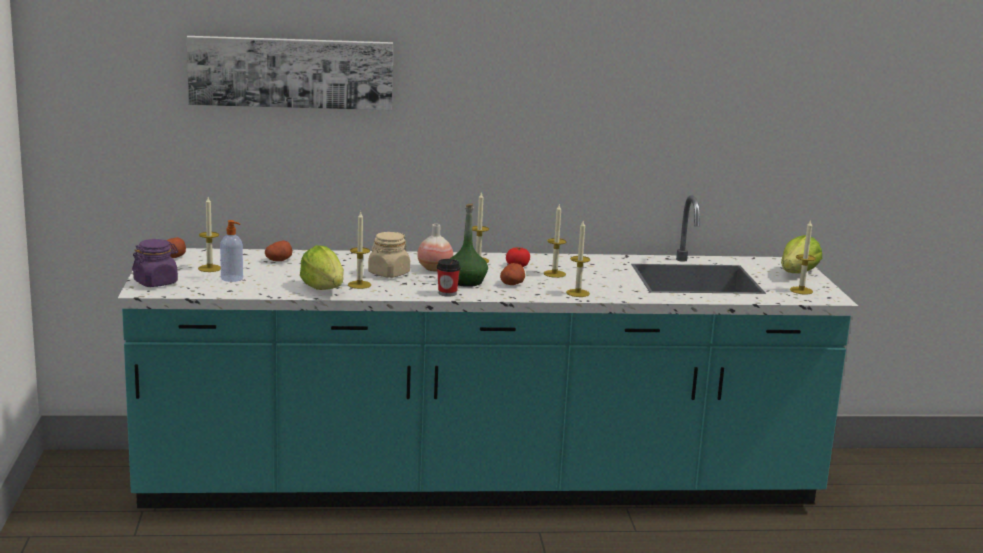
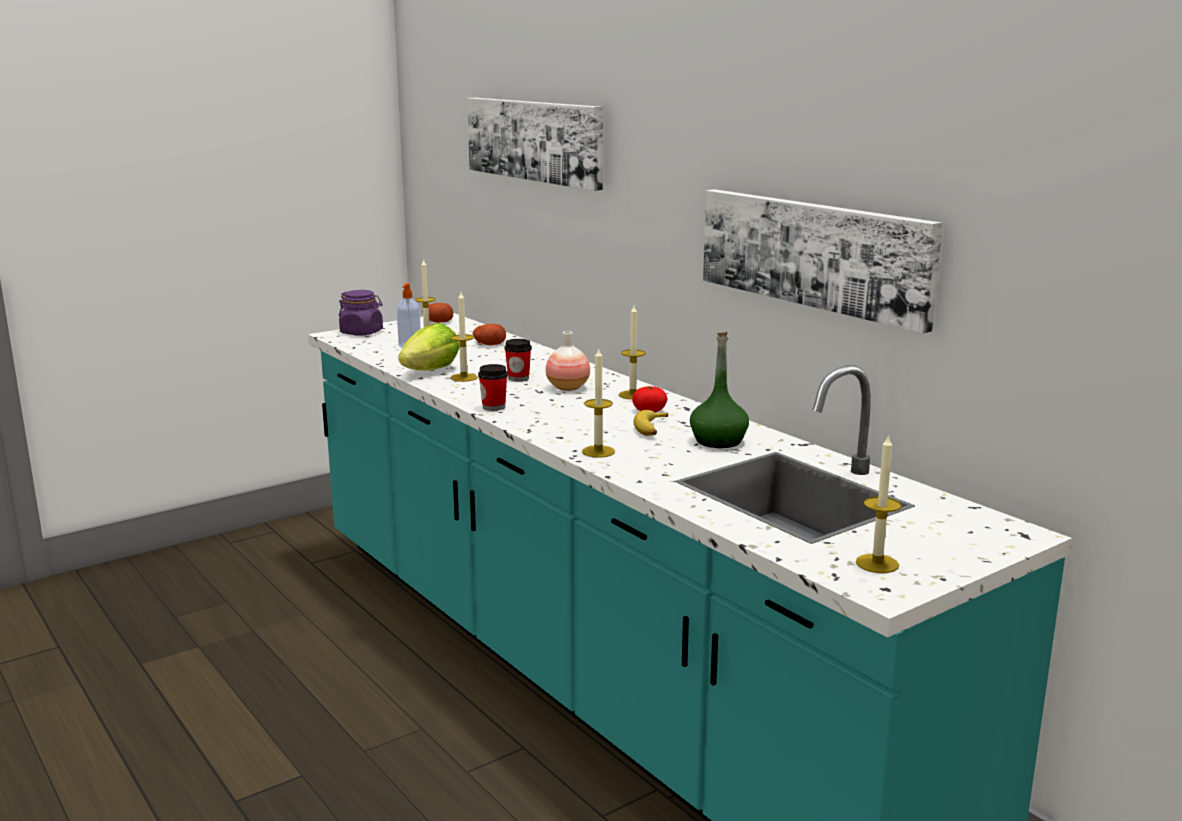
camera: 60 degrees right, 0 degrees up
beige jar [368,232,410,278] -> cup [504,339,532,381]
green bottle [450,204,488,287] -> green bottle moved to [690,332,749,448]
potato [500,263,525,285] -> none
candle [544,205,566,278] -> banana [633,410,668,436]
lettuce [781,235,822,273] -> none
none -> picture [703,189,943,334]

